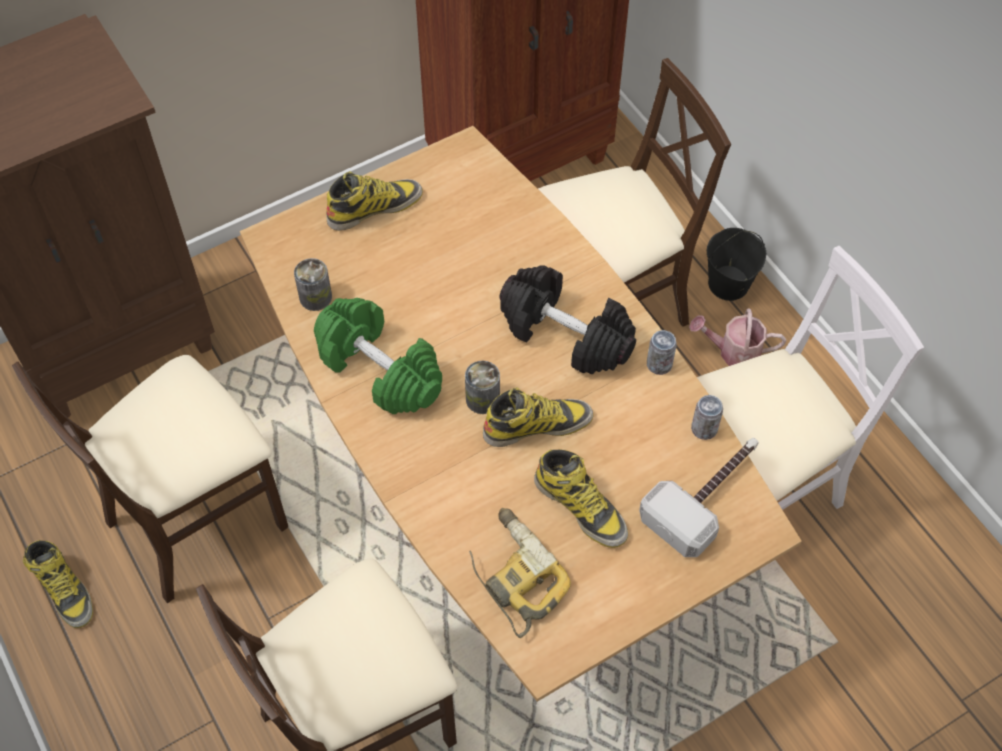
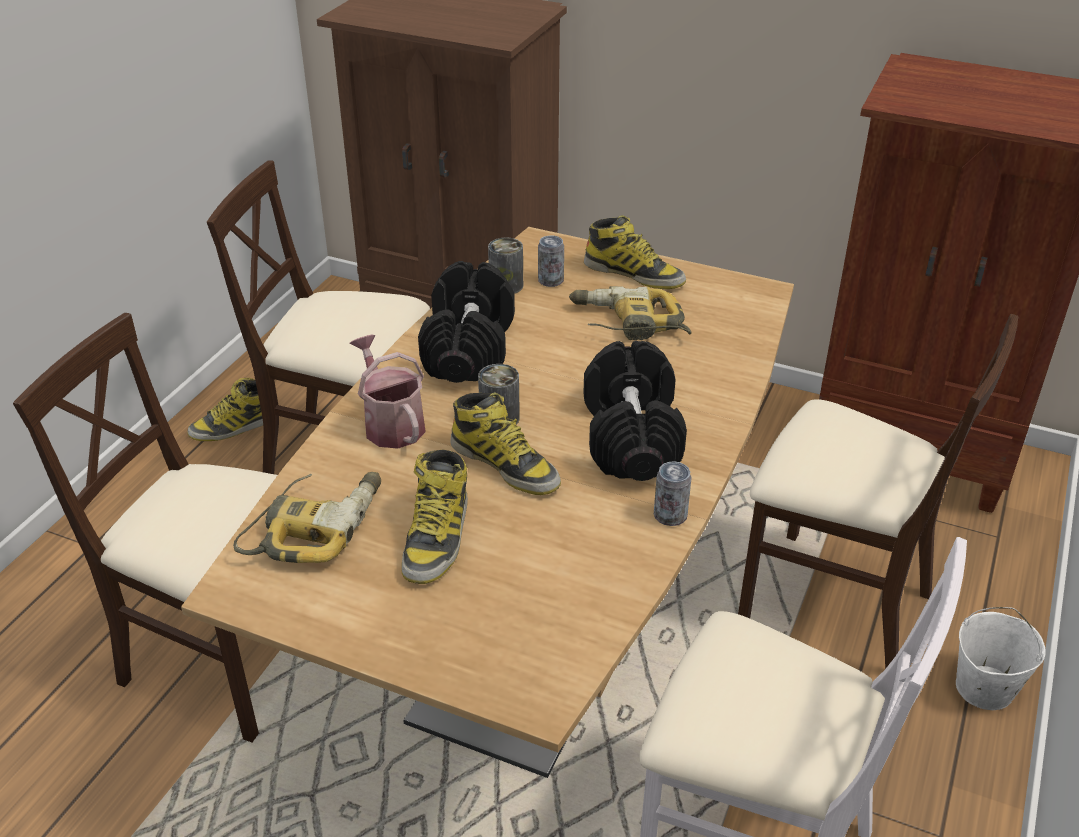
camera: 55 degrees right, 20 degrees down
boot [22,540,93,628] -> boot turned 45 degrees clockwise [187,378,263,441]
green dumbbell [314,298,442,414] -> black dumbbell [418,261,515,383]
hammer [639,438,758,557] -> none
watering can [689,309,786,366] -> watering can moved to [350,334,426,449]
can [691,395,723,440] -> can moved to [538,235,564,287]
black bucket [707,228,766,301] -> white bucket [956,607,1046,710]
none -> power drill [569,286,692,340]

